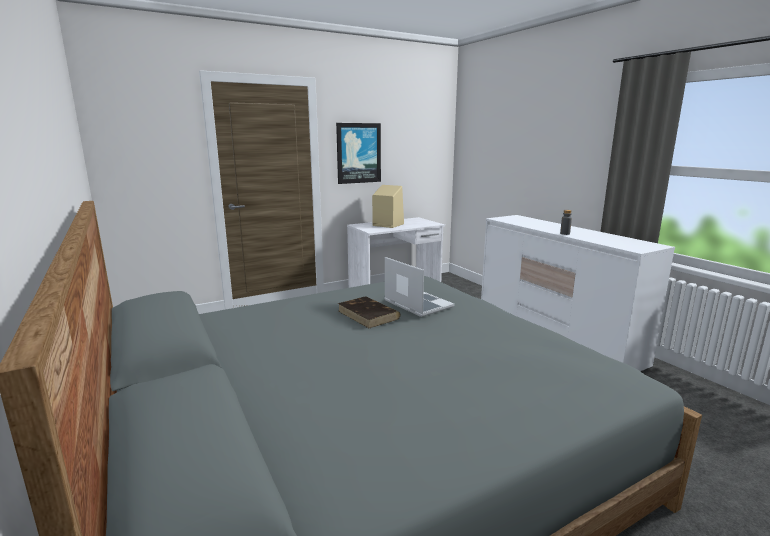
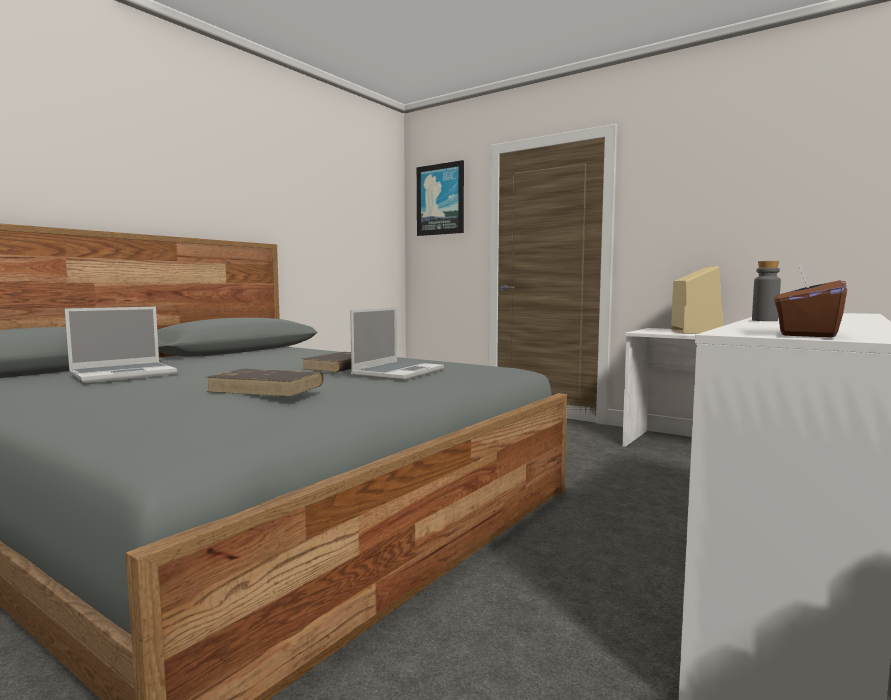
camera: 65 degrees right, 10 degrees down
picture [336,123,381,184] -> picture moved to [417,160,464,236]
none -> laptop [65,307,177,383]
none -> brown book [206,369,324,397]
none -> brown tissue box [774,264,847,338]

